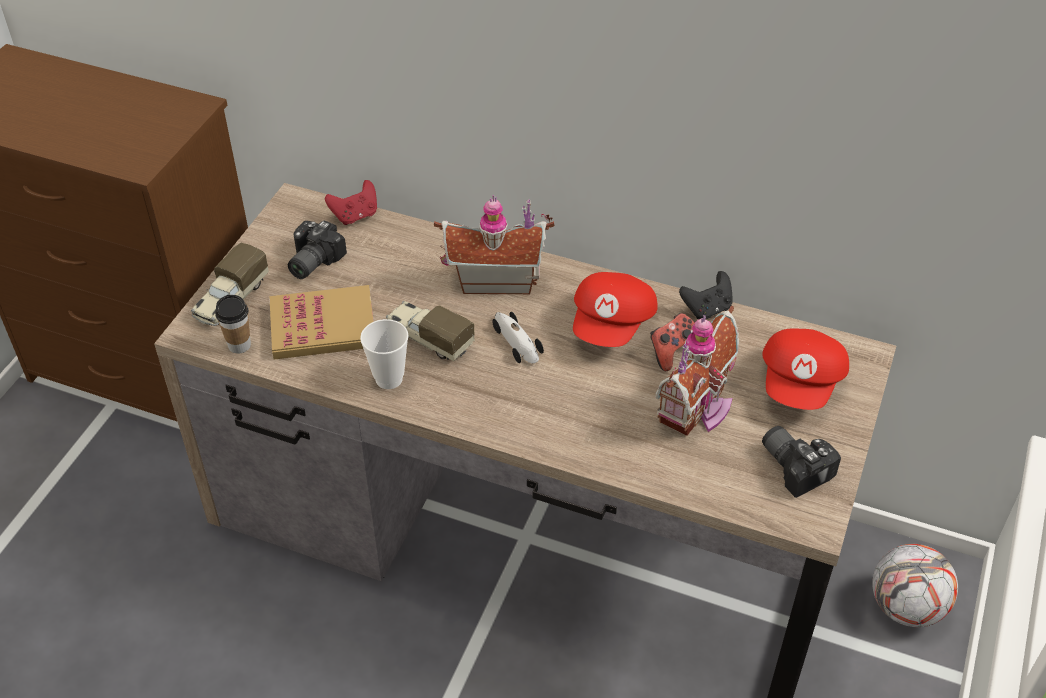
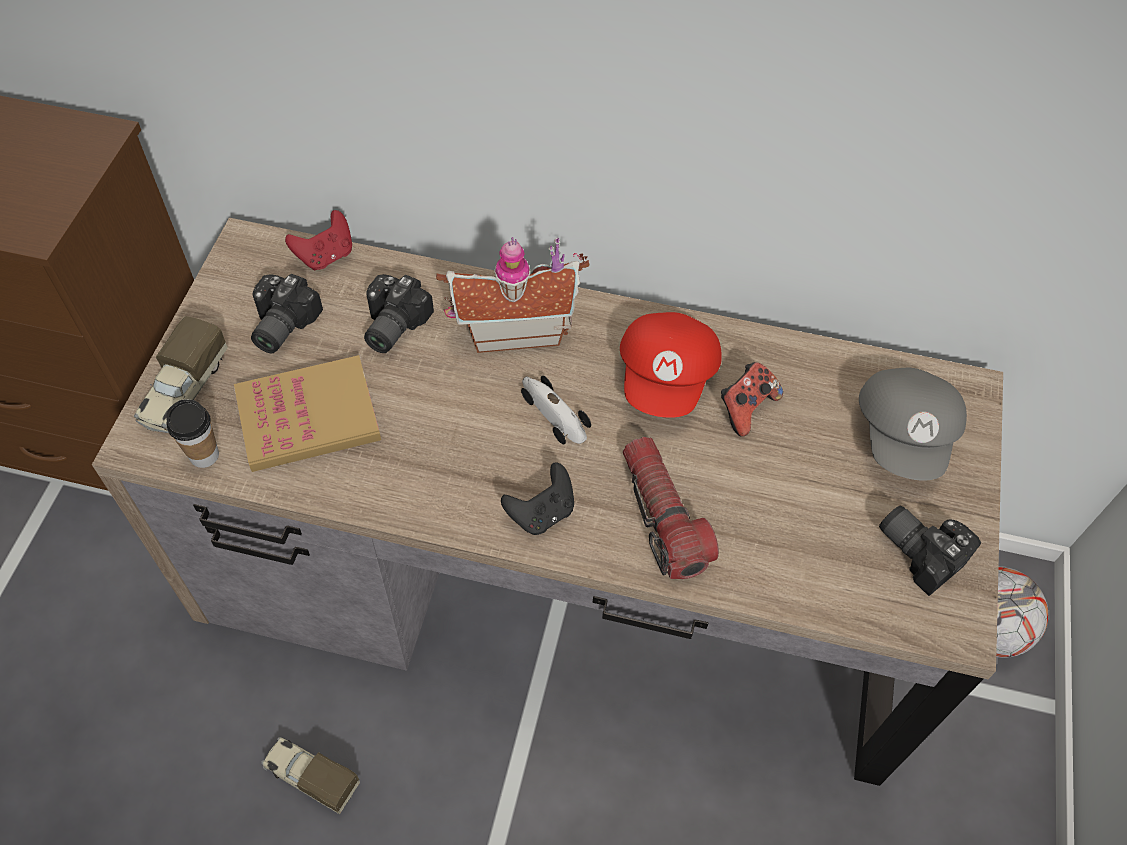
camera: 10 degrees left, 10 degrees up
cup [360,319,409,389] -> none
toy truck [386,301,475,361] -> toy truck moved to [261,737,360,815]
toy house [655,306,739,436] -> none
black game controller [679,271,733,319] -> black game controller moved to [501,462,574,535]
red cap [762,329,849,410] -> grey cap [859,368,967,481]
none -> camera [364,274,434,353]
none -> flashlight [623,437,719,579]

